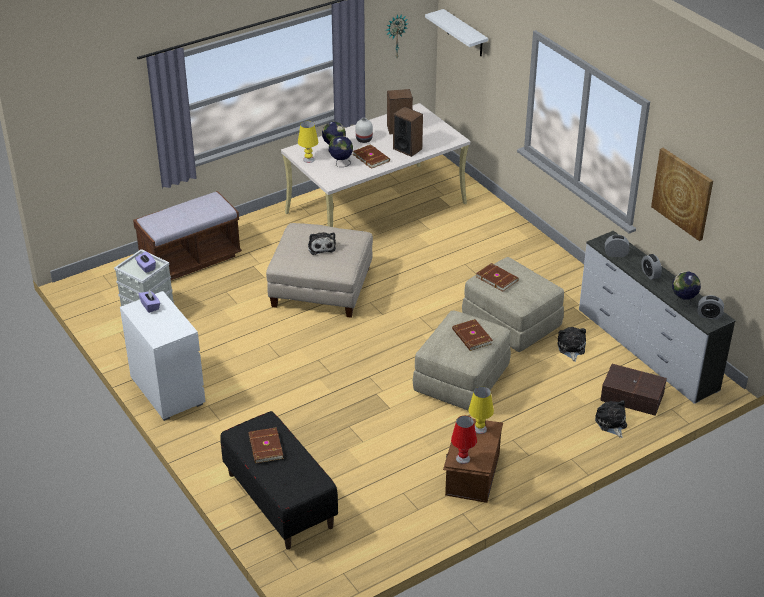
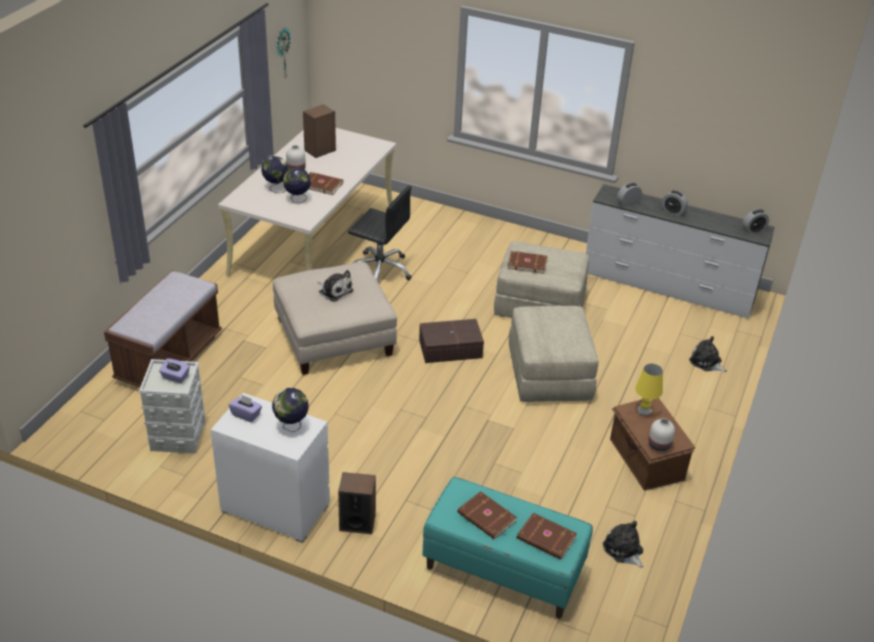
camera: 35 degrees left, 0 degrees up
black bench [220,411,338,550] -> turquoise bench [423,477,593,618]
yellow table lamp [298,121,318,163] -> none
speaker [393,107,423,157] -> speaker moved to [338,472,376,534]
white shelf [425,9,488,56] -> none
red table lamp [451,416,477,464] -> white vase [649,418,675,451]
brown book [452,319,493,351] -> brown book moved to [517,513,577,560]
plush toy [557,327,586,362] -> plush toy moved to [603,521,644,568]
brown storage box [600,364,667,416] -> brown storage box moved to [419,319,484,363]
picture [651,148,713,241] -> none
globe [672,271,701,307] -> globe moved to [272,388,308,432]
none -> black office chair [348,186,412,281]

